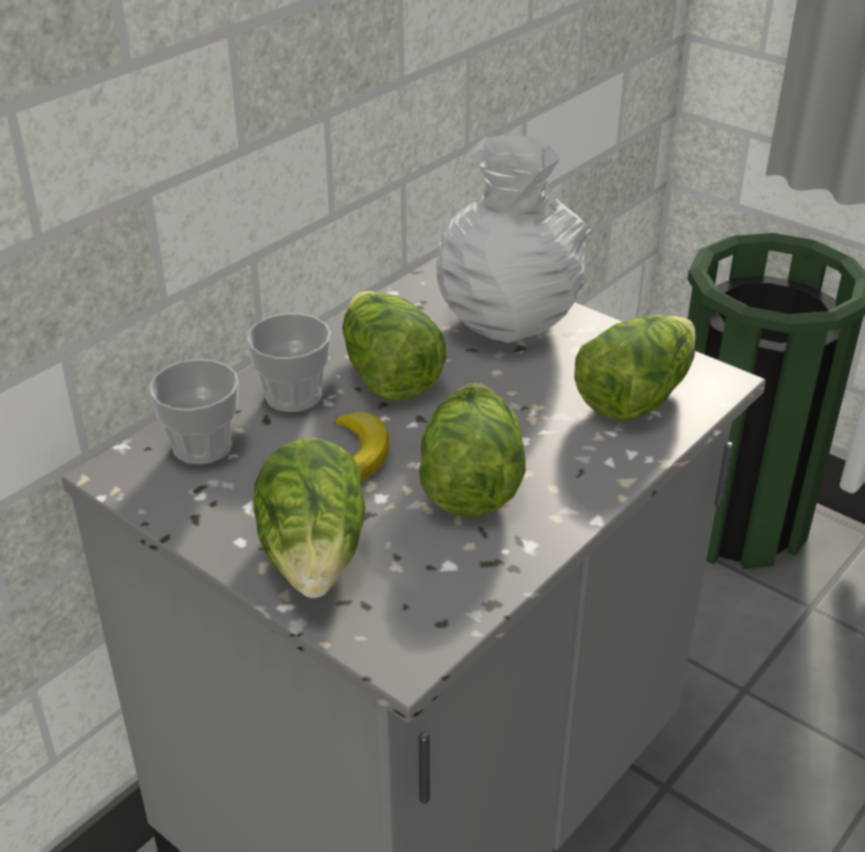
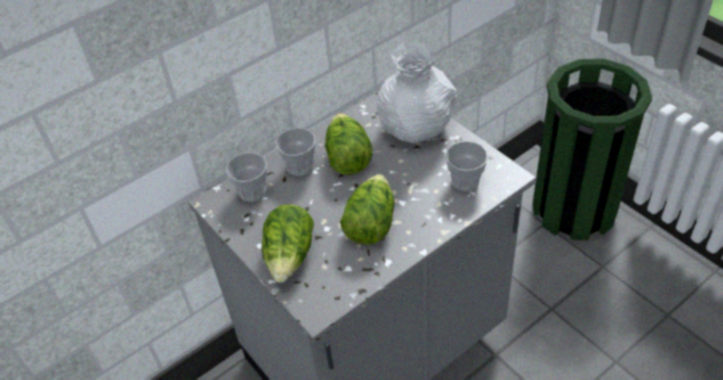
camera: 15 degrees right, 10 degrees up
banana [334,412,389,482] -> none
lettuce [574,315,696,420] -> cup [445,141,488,191]

